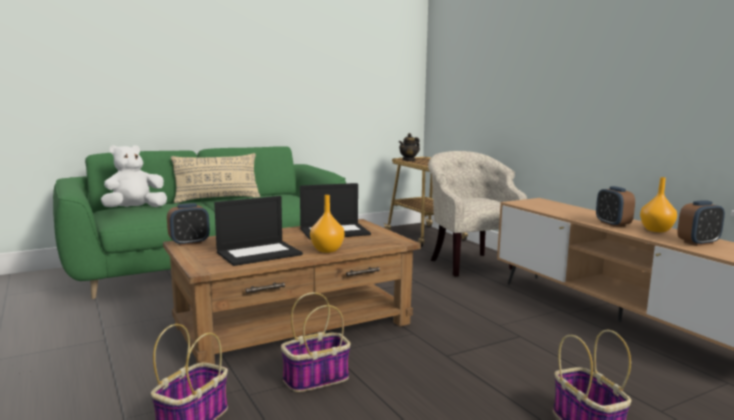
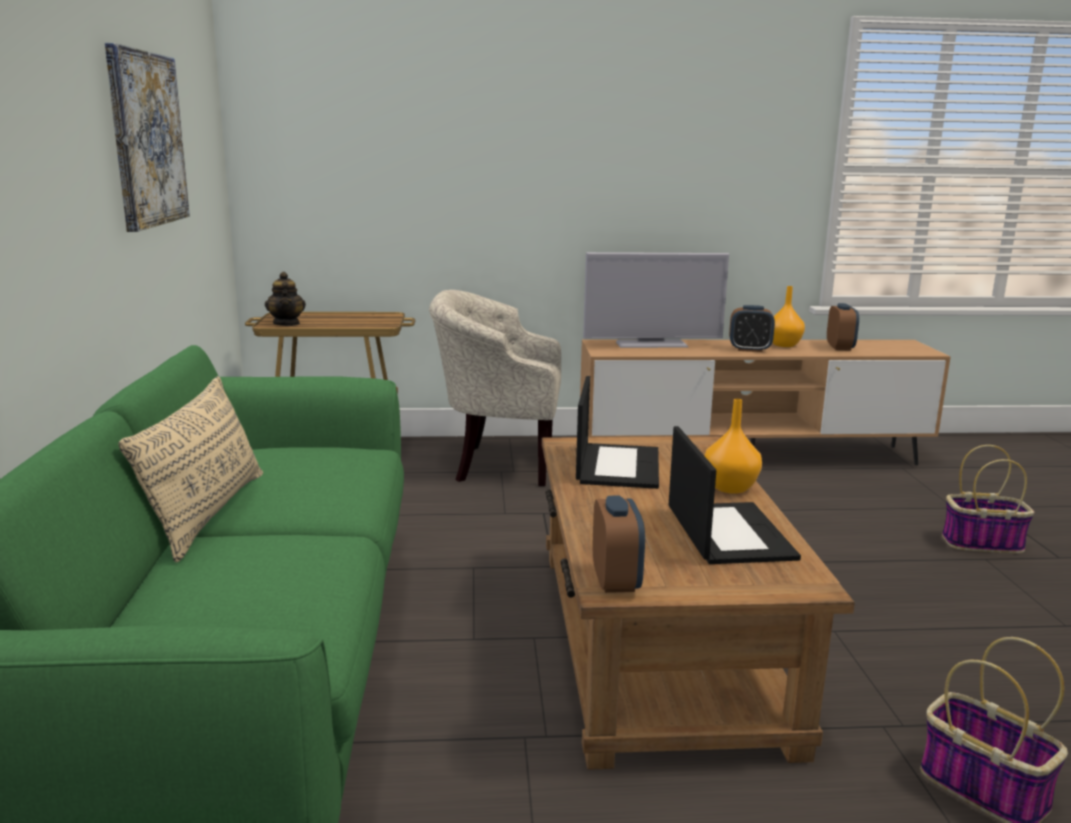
camera: 65 degrees left, 5 degrees up
white plush toy [101,145,167,207] -> none
basket [281,292,351,392] -> none
none -> picture [105,43,190,232]
none -> television [583,252,729,348]

